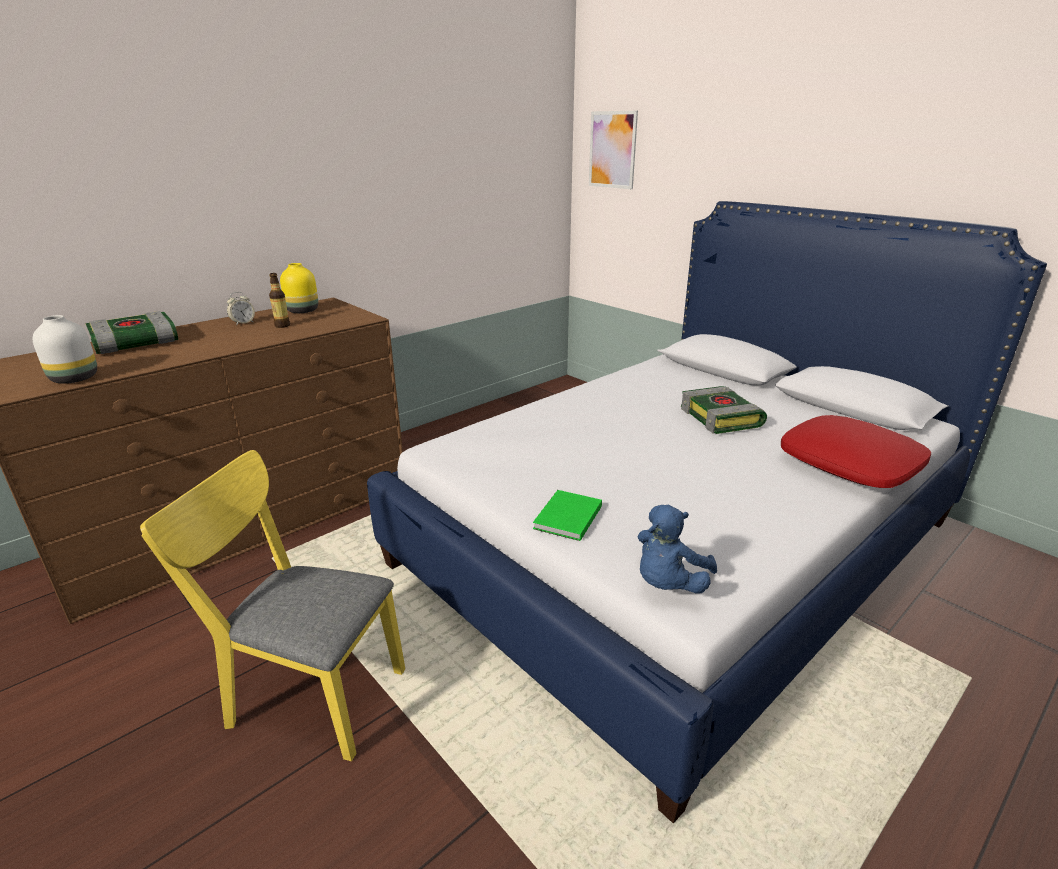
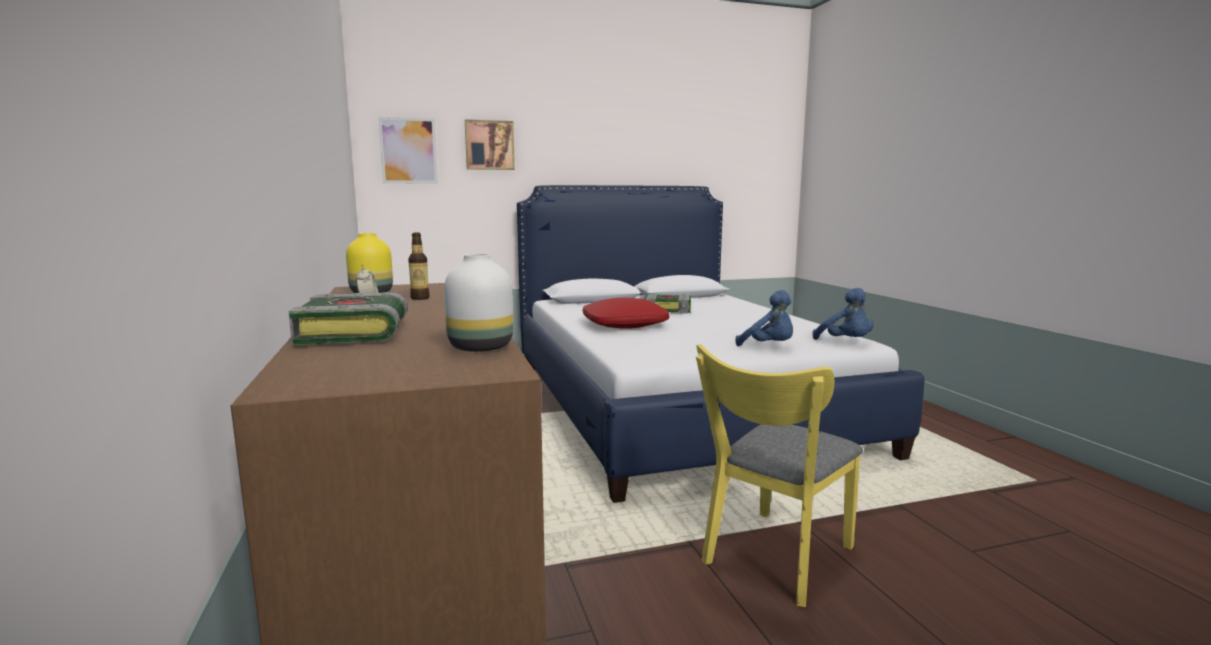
camera: 65 degrees left, 15 degrees down
green book [533,490,602,541] -> blue plush toy [736,290,793,346]
red pillow [781,415,931,488] -> red pillow moved to [583,298,669,329]
none -> picture [465,119,515,170]

